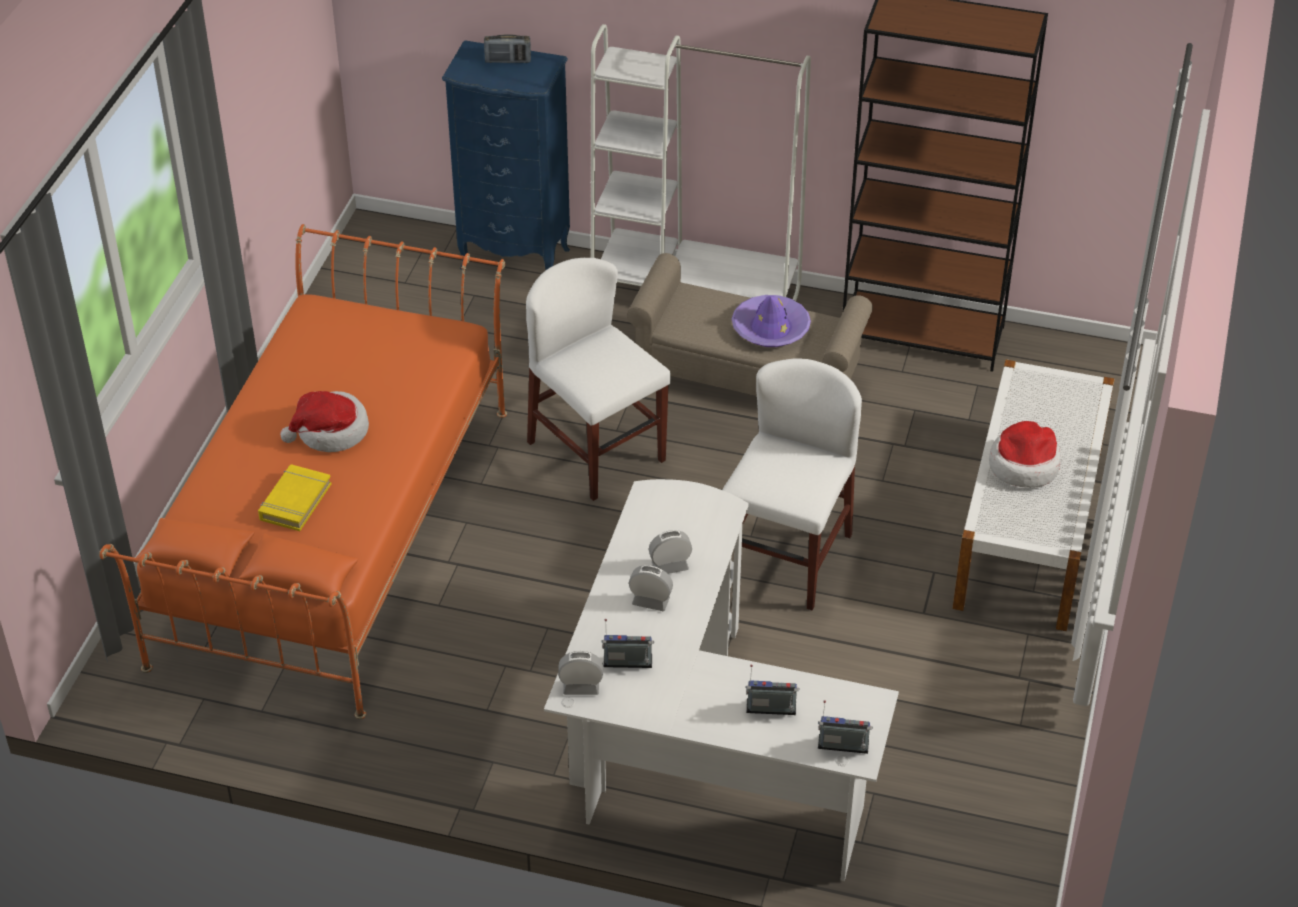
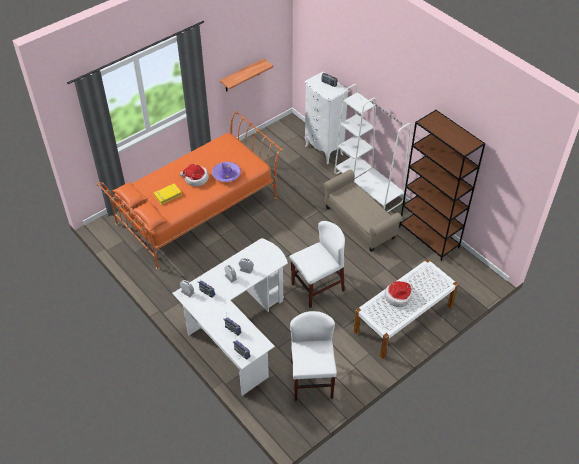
camera: 35 degrees right, 5 degrees up
blue dresser [442,40,570,271] -> white dresser [305,72,349,164]
white chair [526,258,671,501] -> white chair moved to [290,311,337,401]
purple hat [732,295,811,347] -> purple hat moved to [212,162,241,182]
none -> shelf [220,58,273,92]

